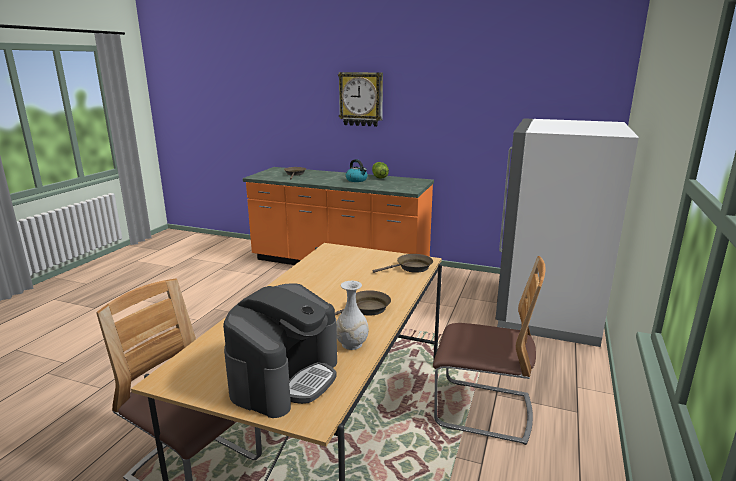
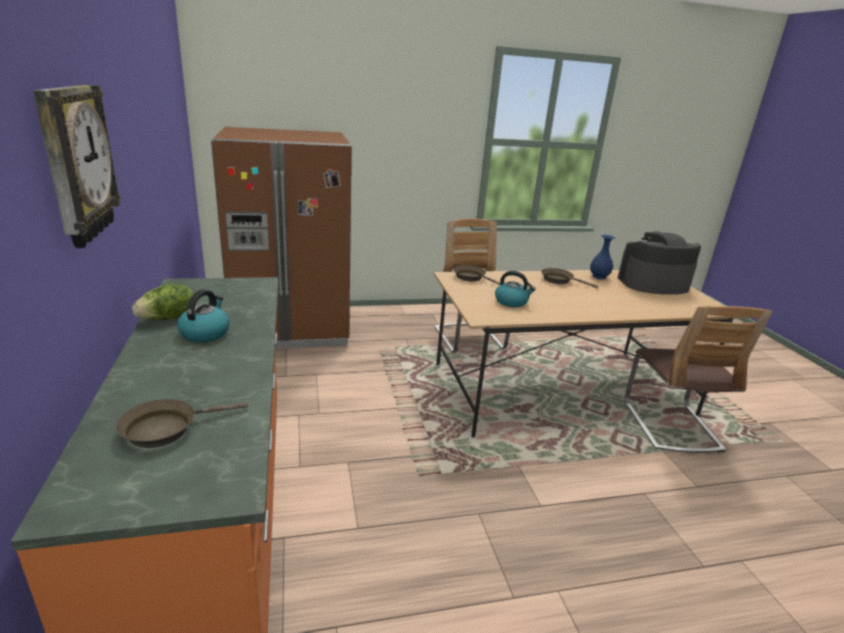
camera: 125 degrees left, 5 degrees up
white vase [336,281,369,350] -> blue vase [590,235,615,279]
white fridge [495,118,639,347] -> brown fridge [211,127,352,349]
none -> kettle [495,271,536,307]

